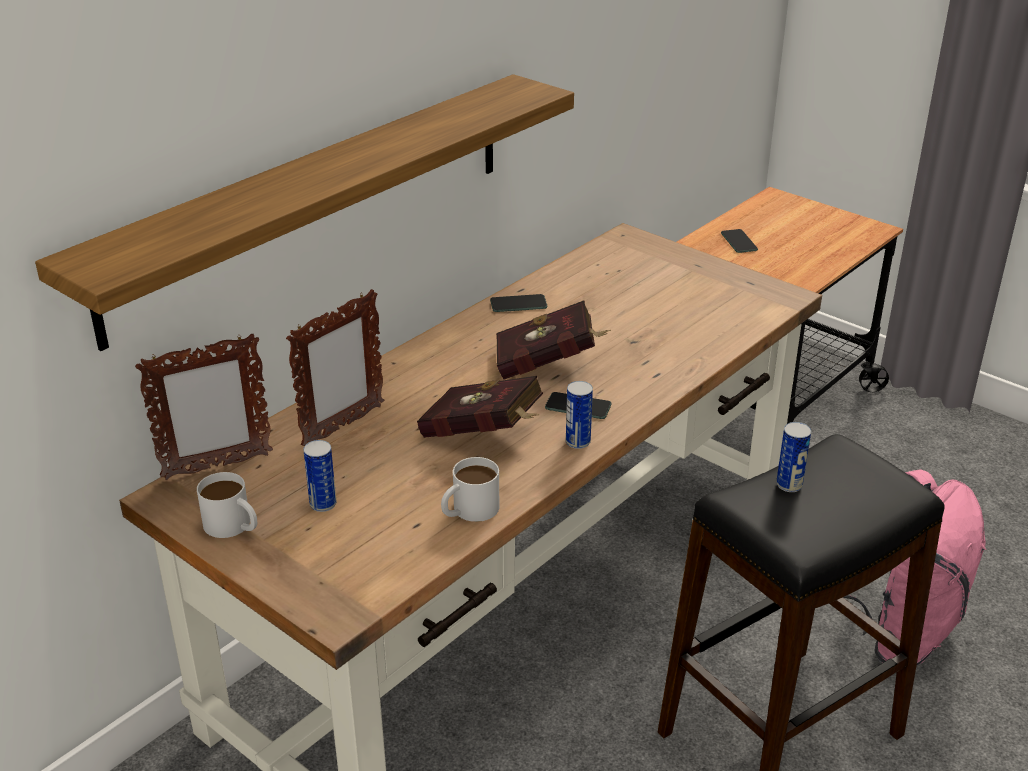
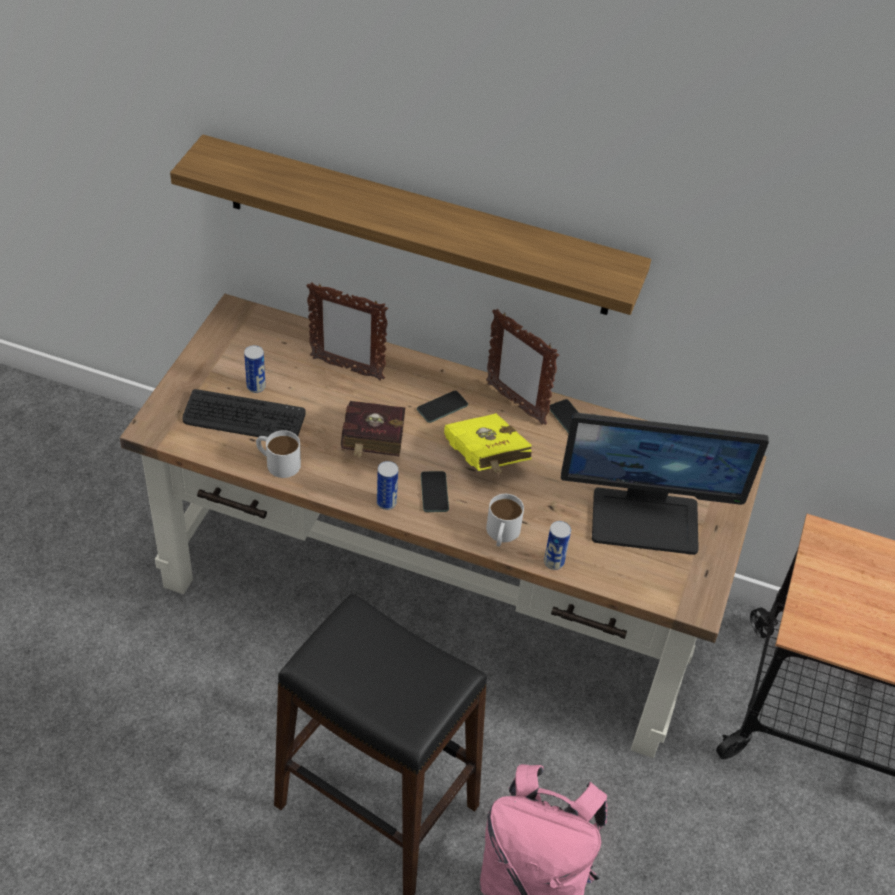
camera: 65 degrees right, 15 degrees up
picture frame [135,334,273,480] -> picture frame moved to [486,309,559,425]
white mug [197,472,257,538] -> white mug moved to [486,494,524,547]
red book [496,300,611,380] -> yellow book [444,413,532,474]
phone [721,229,758,253] -> phone moved to [417,391,468,423]
can [776,422,811,492] -> can moved to [544,521,571,570]
none -> keyboard [182,389,306,437]
none -> monitor [561,412,769,555]

